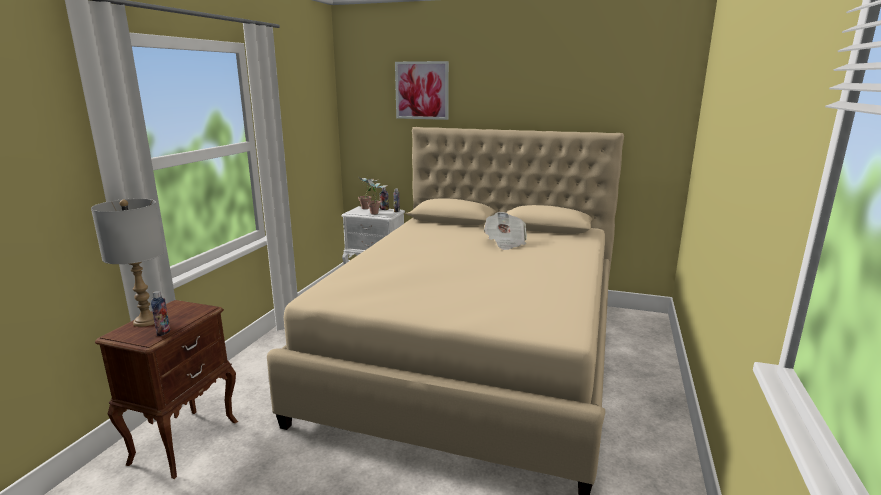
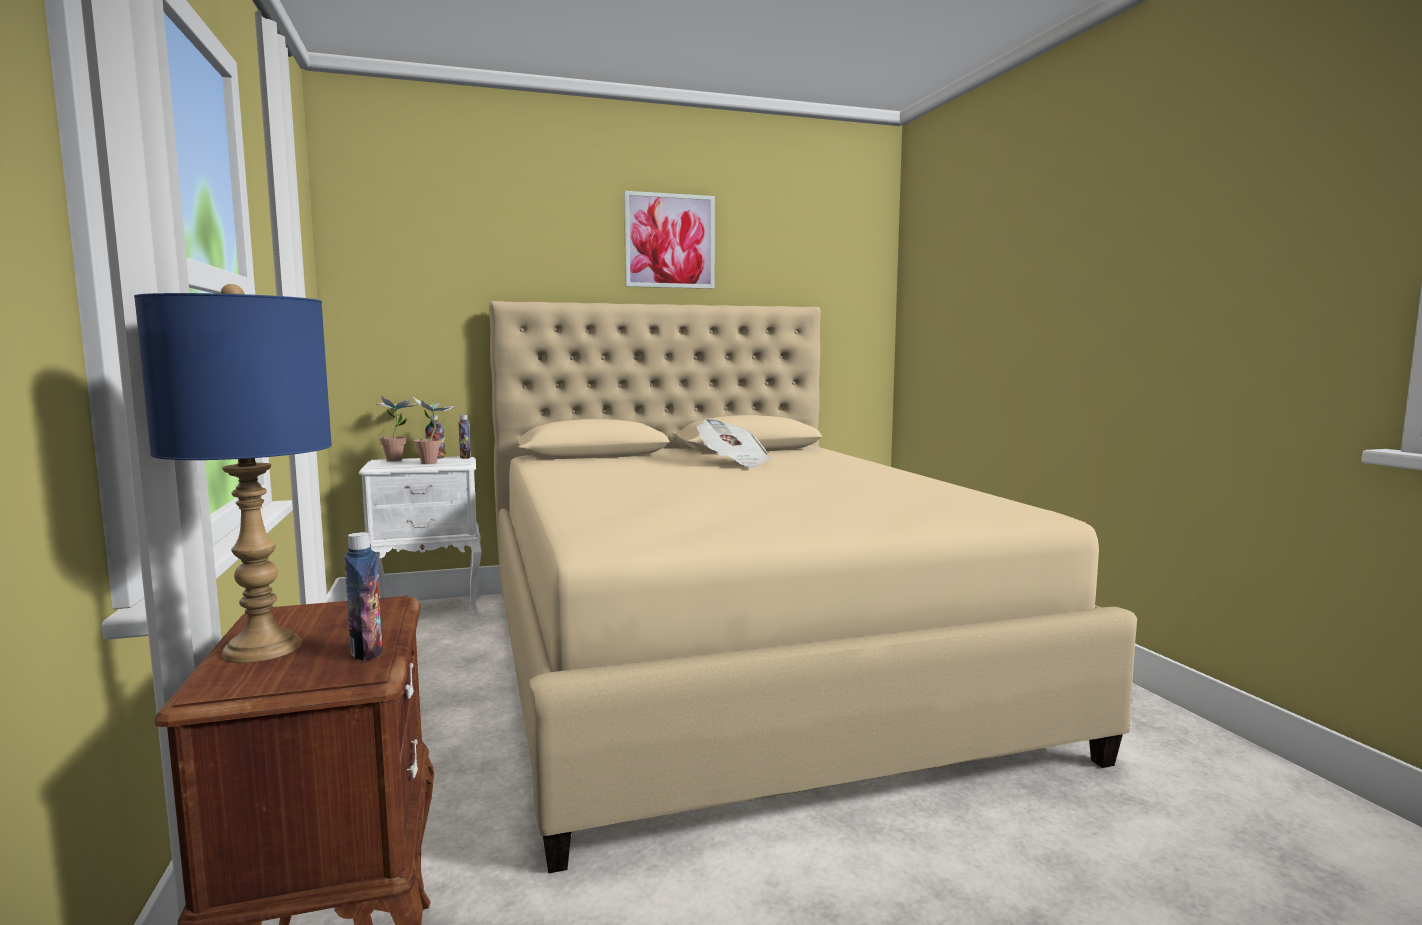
camera: 35 degrees left, 10 degrees down
grey table lamp [91,198,164,327] -> blue table lamp [134,284,332,663]
picture [395,61,449,120] -> picture moved to [624,191,715,289]

